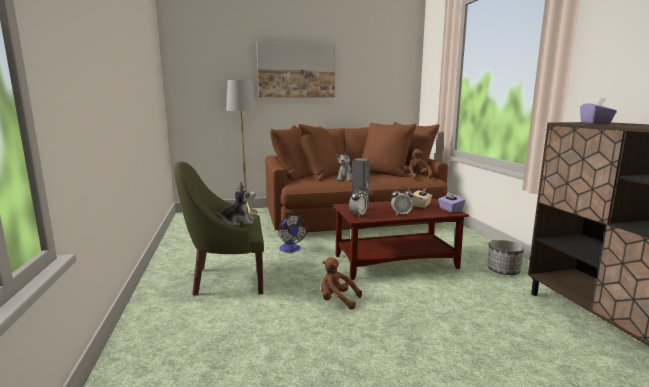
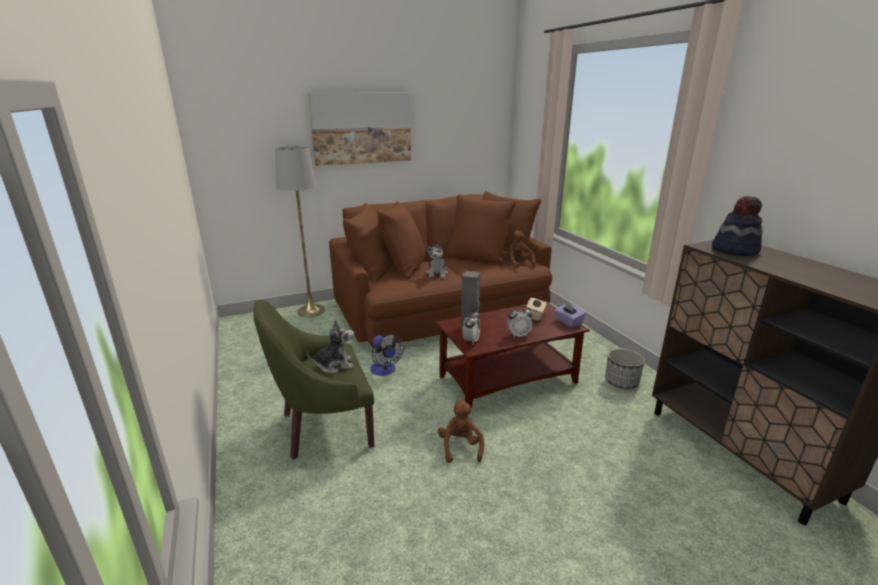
camera: 10 degrees left, 10 degrees up
brown plush toy [321,257,362,310] -> brown plush toy turned 75 degrees clockwise [438,400,484,463]
purple tissue box [580,97,617,124] -> hat [712,196,763,256]

